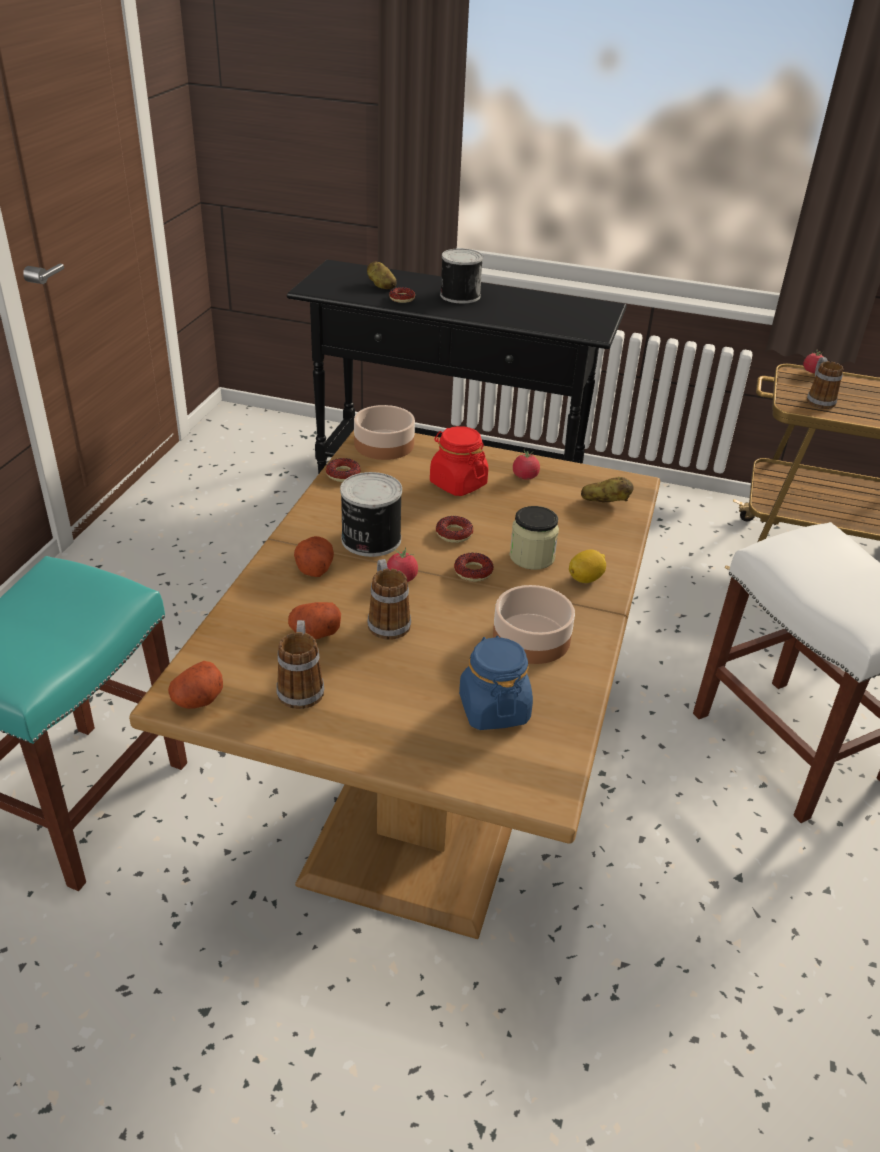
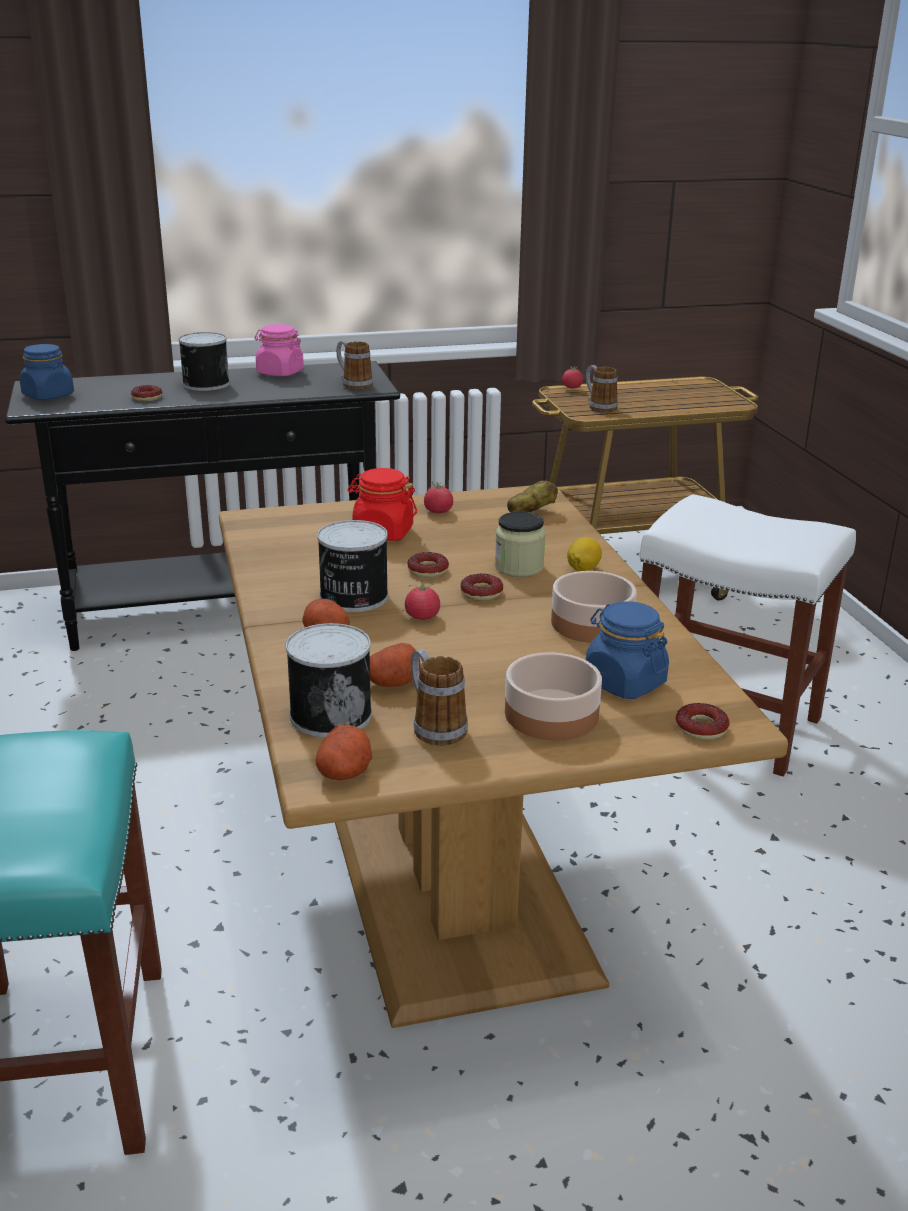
camera: 30 degrees left, 10 degrees down
donut [326,458,361,482] -> donut moved to [676,703,730,740]
bowl [354,405,415,460] -> bowl moved to [505,652,602,740]
potato [367,261,397,289] -> none
mug [367,559,411,640] -> mug moved to [336,341,373,390]
none -> blue jar [20,344,74,400]
none -> pink jar [254,324,304,376]
none -> can [286,623,372,738]

